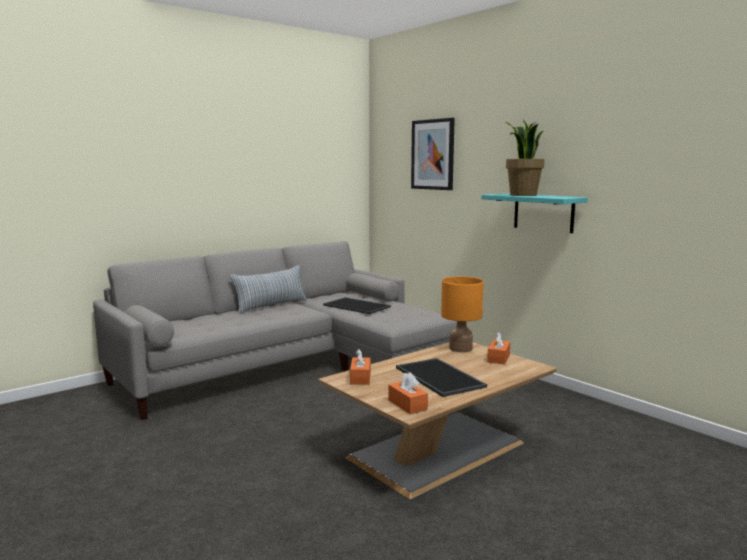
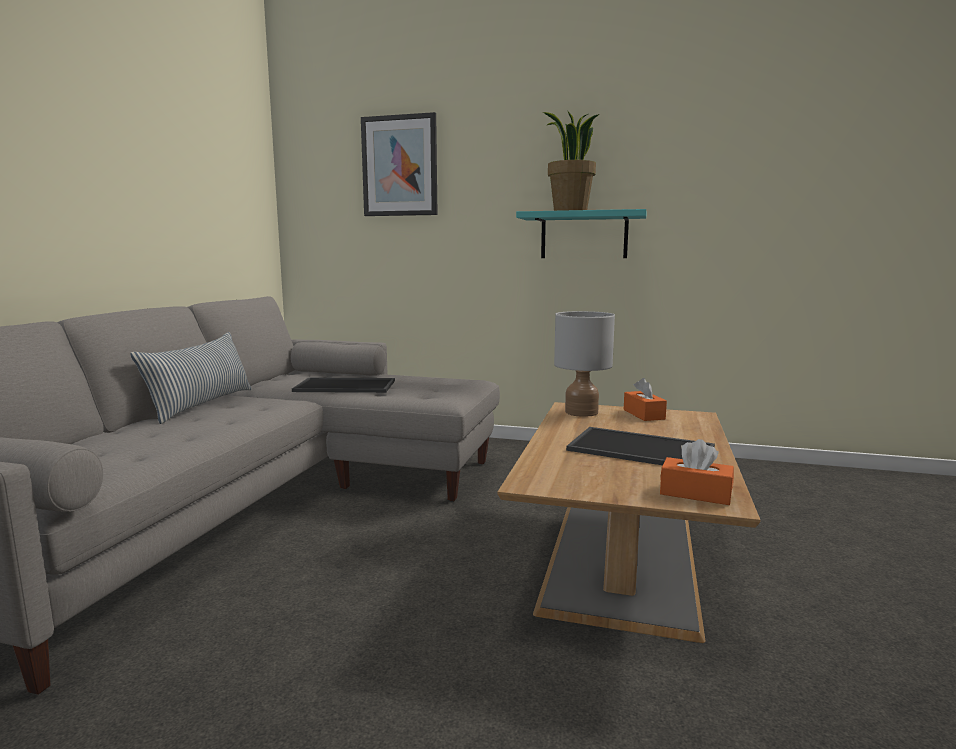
camera: 35 degrees left, 0 degrees up
orange tissue box [350,349,371,385] -> none
orange table lamp [441,276,484,352] -> grey table lamp [554,311,615,417]

